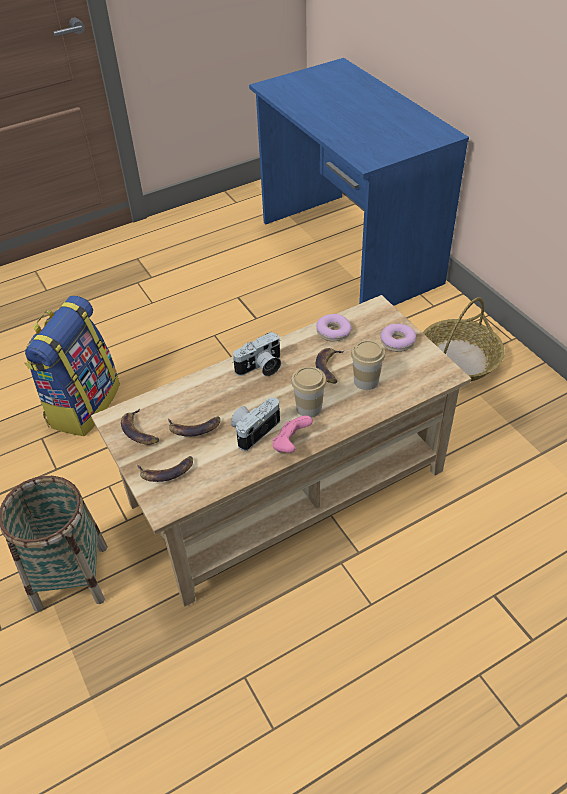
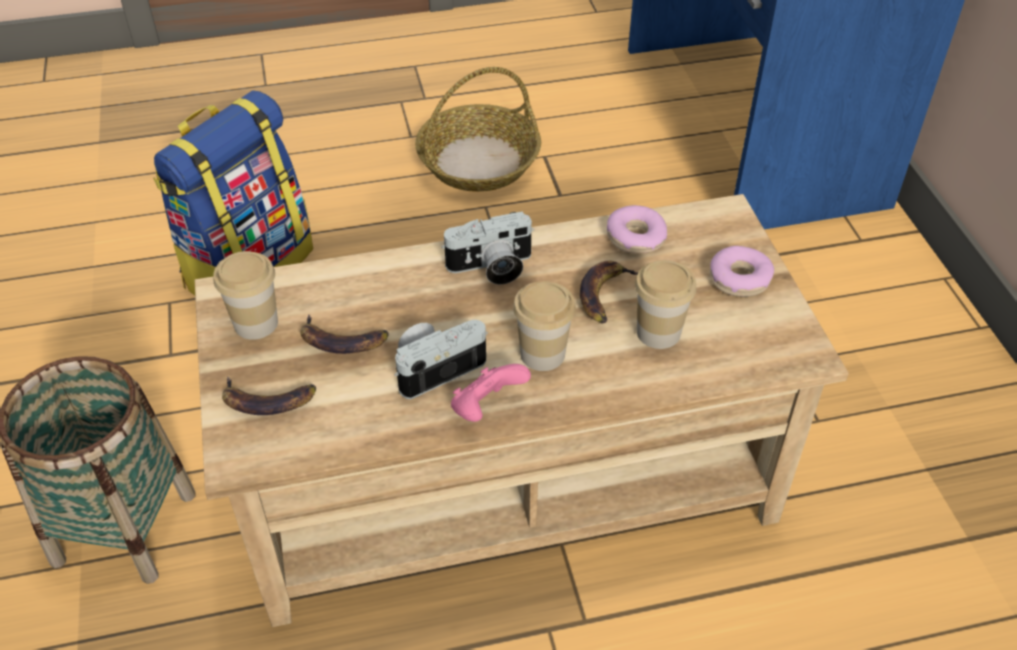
camera: 15 degrees right, 0 degrees up
banana [121,408,159,445] -> cup [213,251,278,340]
basket [422,297,505,381] -> basket moved to [415,67,541,192]

